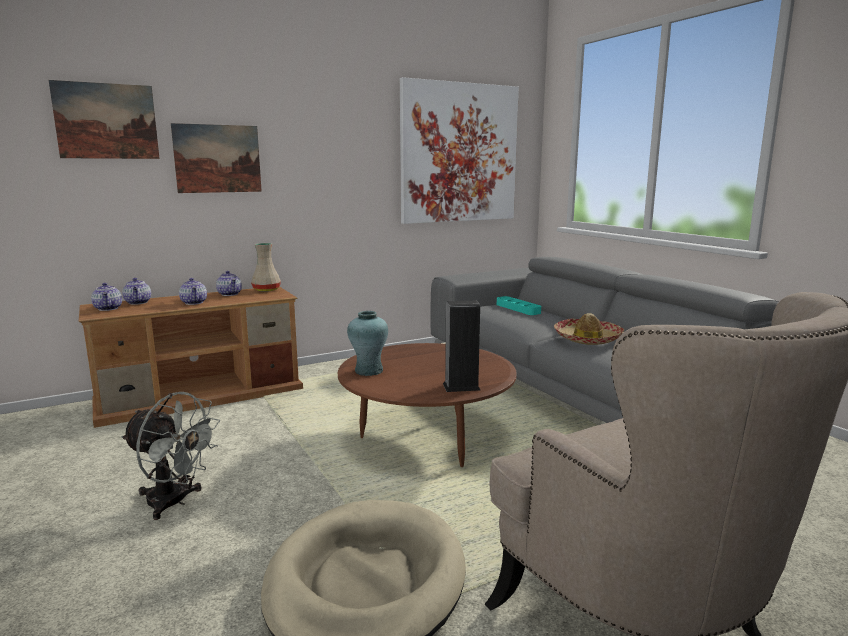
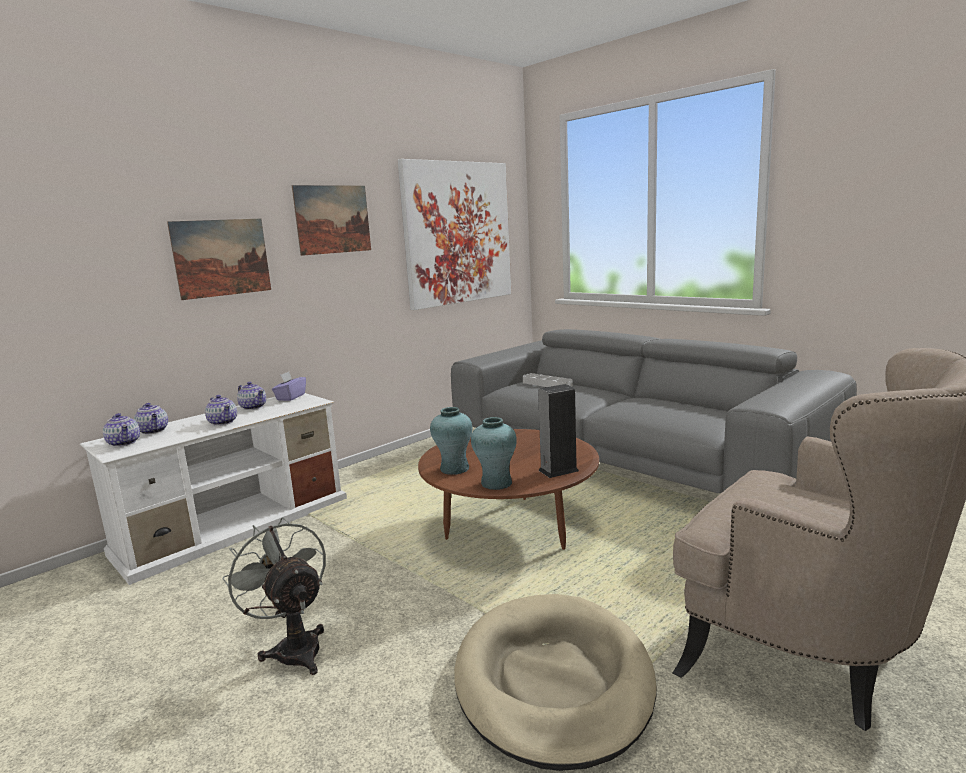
camera: 15 degrees left, 0 degrees up
picture [49,80,160,159] -> picture moved to [292,185,371,256]
brown tv stand [79,287,303,428] -> white tv stand [80,393,347,585]
grey fan [121,392,220,520] -> grey fan turned 135 degrees counterclockwise [222,517,326,675]
beige vase [251,243,281,292] -> purple tissue box [272,371,306,401]
turquoise tray [497,296,541,315] -> grey tray [523,373,573,387]
hat [554,313,624,345] -> none
none -> turquoise vase [471,417,517,490]

